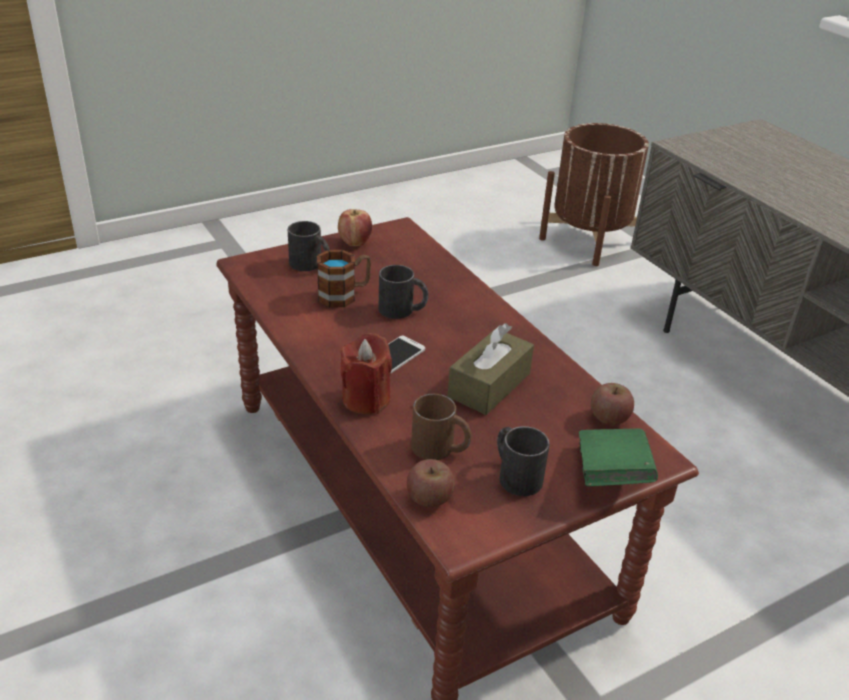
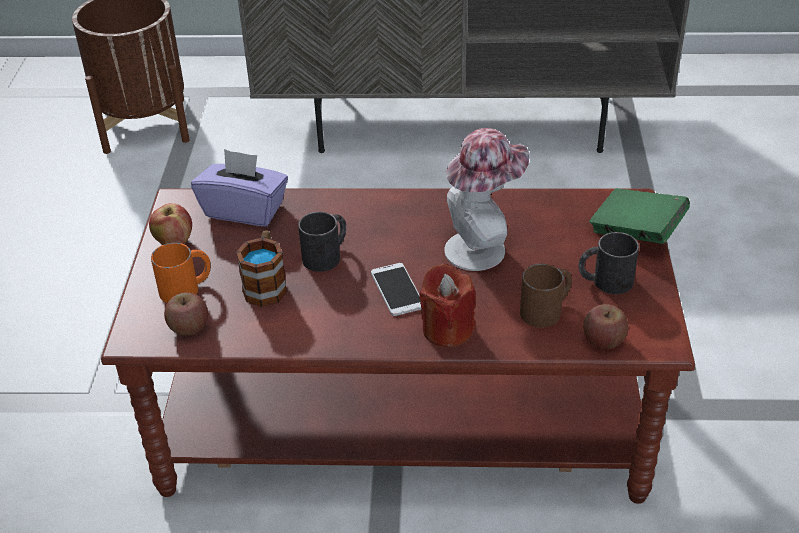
camera: 55 degrees left, 5 degrees up
black mug [288,221,330,271] -> orange mug [151,243,211,303]
brown tissue box [448,323,534,415] -> hat [445,128,530,271]
apple [591,383,634,425] -> apple moved to [164,292,208,335]
none -> purple tissue box [191,149,288,226]

